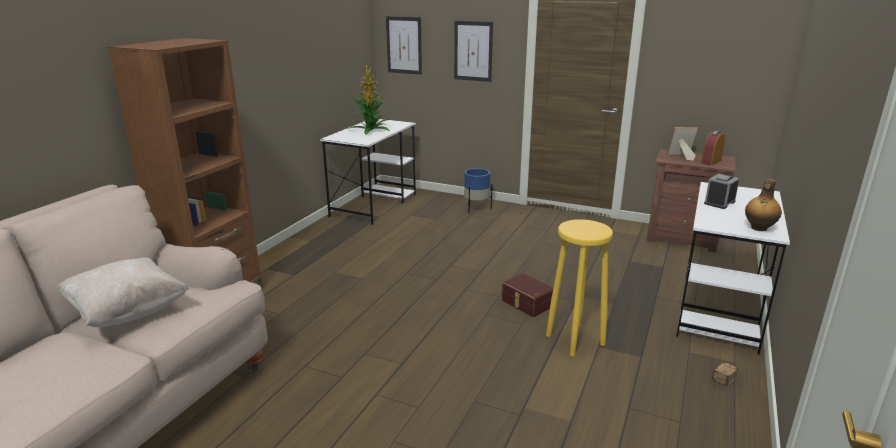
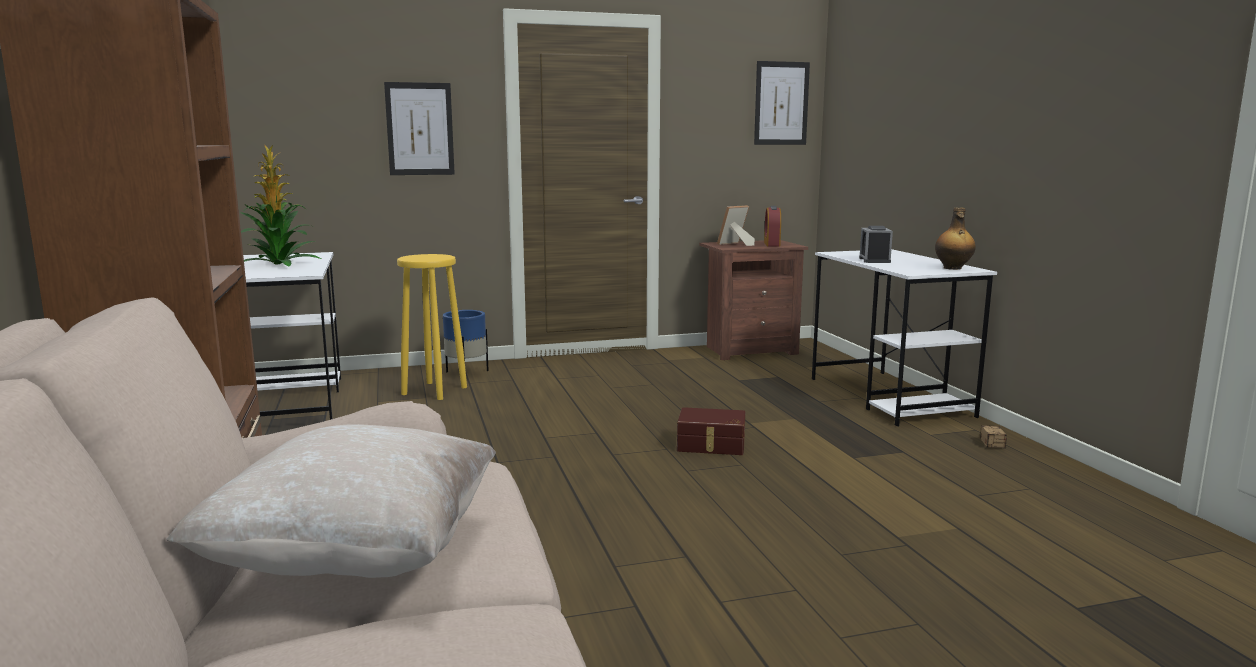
camera: 40 degrees left, 10 degrees down
picture [386,16,422,75] -> picture moved to [754,61,810,145]
yellow stool [546,219,613,356] -> yellow stool moved to [397,254,467,400]

